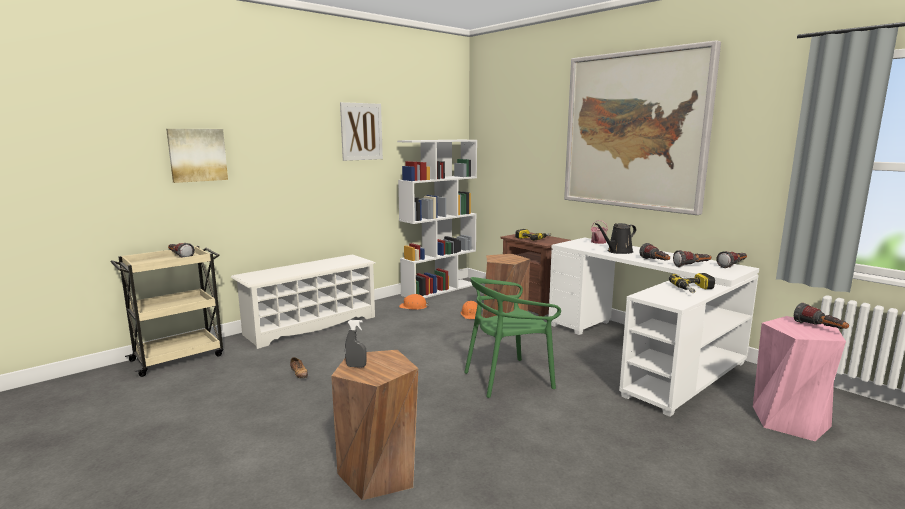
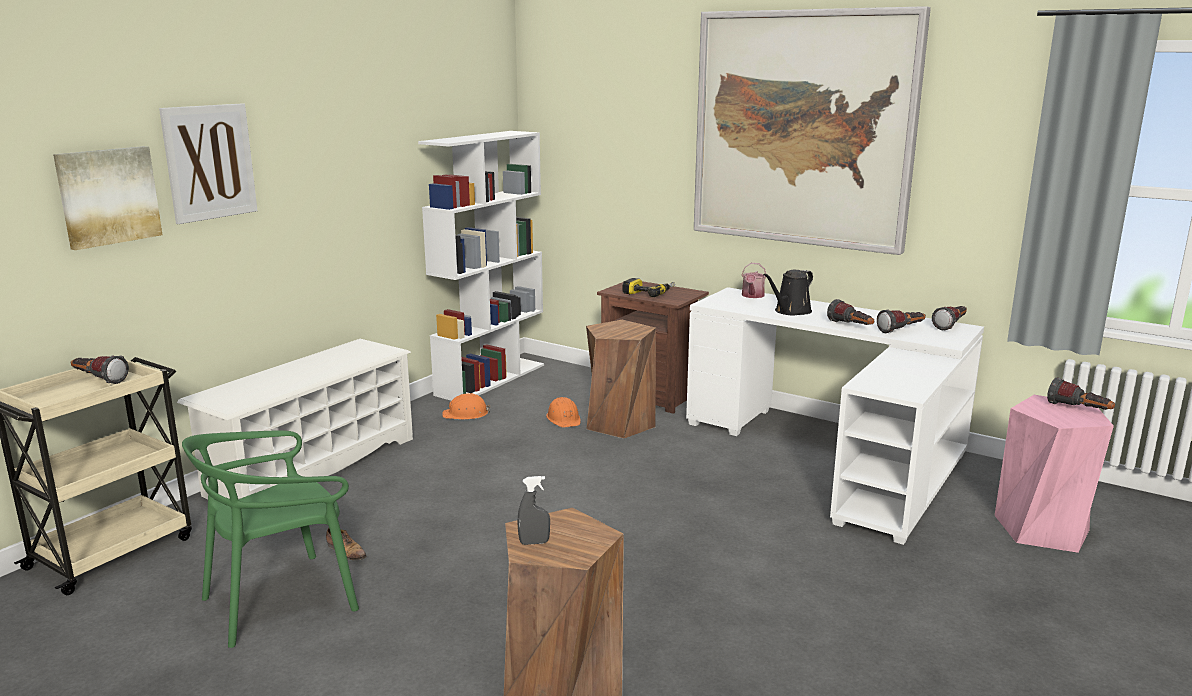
camera: 15 degrees left, 5 degrees up
picture [340,102,383,161] -> picture moved to [159,103,258,224]
green chair [464,277,561,398] -> green chair moved to [182,430,359,648]
power drill [669,273,715,293] -> none

